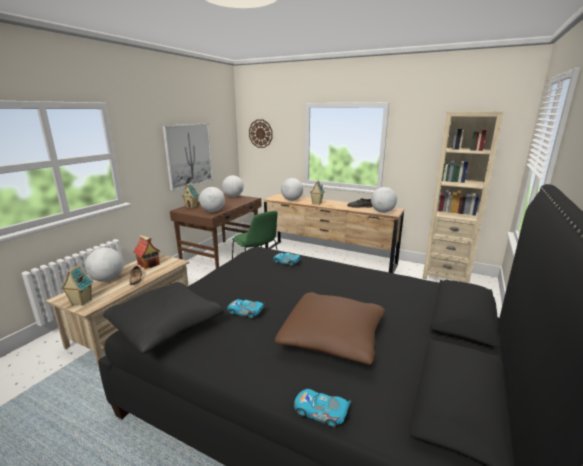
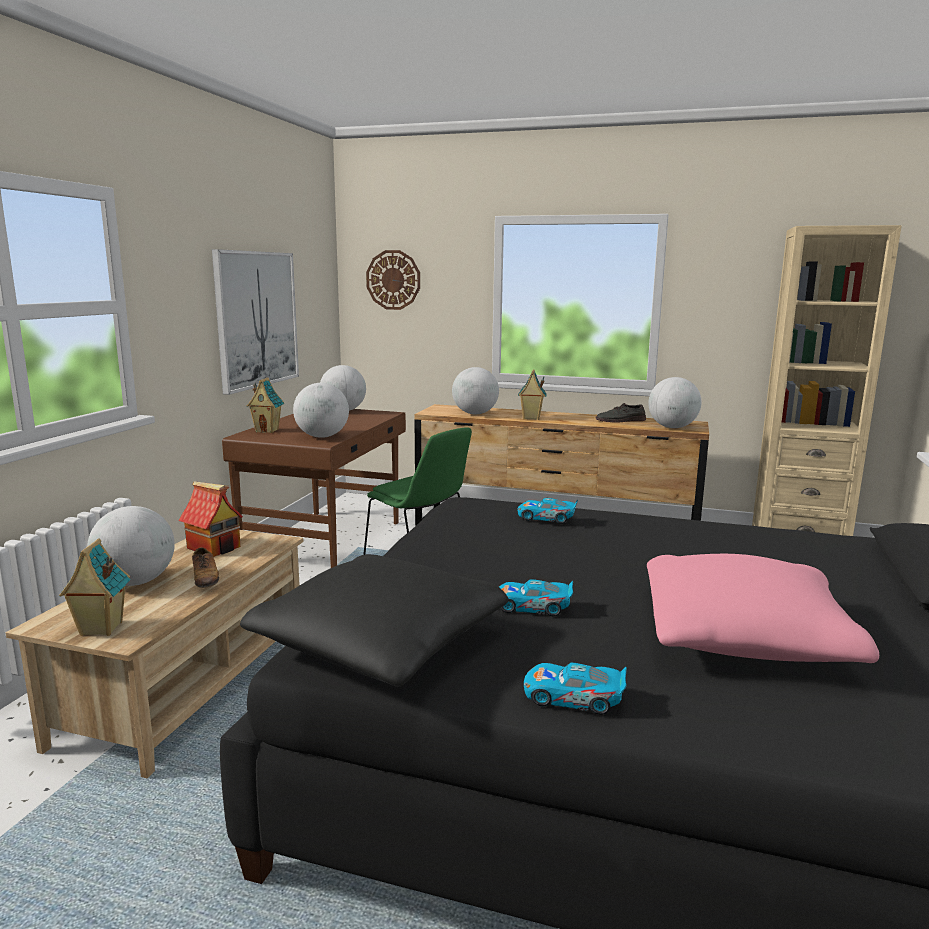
camera: 10 degrees left, 5 degrees down
brown pillow [275,292,385,365] -> pink pillow [647,554,879,663]
toy car [294,389,351,427] -> toy car moved to [524,663,627,715]

